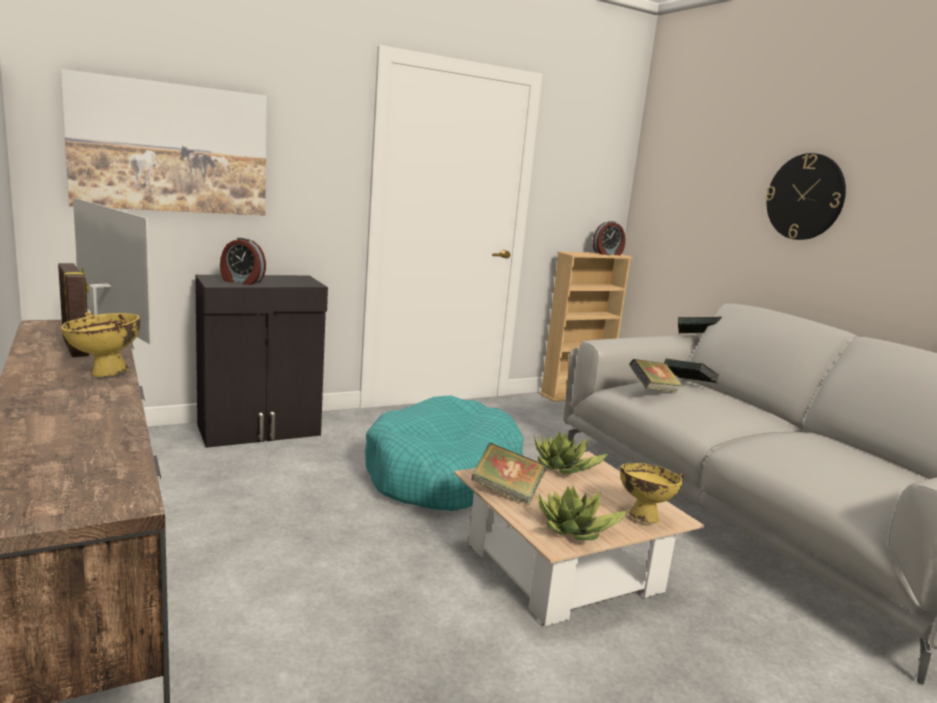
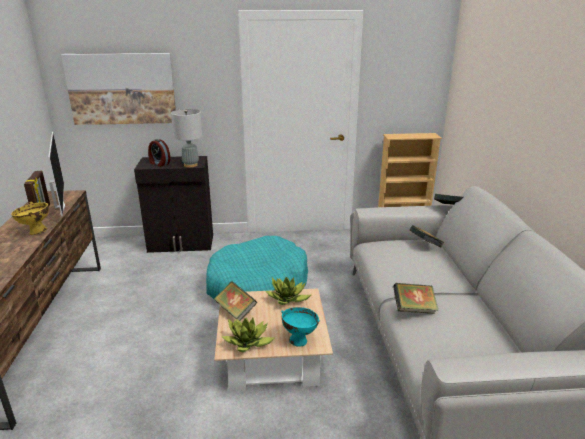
camera: 25 degrees right, 10 degrees up
alarm clock [592,221,625,255] -> none
yellow bowl [620,463,684,523] -> turquoise bowl [281,307,320,347]
book [629,359,683,393] -> book moved to [393,283,438,314]
wall clock [766,153,846,240] -> none
none -> grey table lamp [171,109,203,167]

